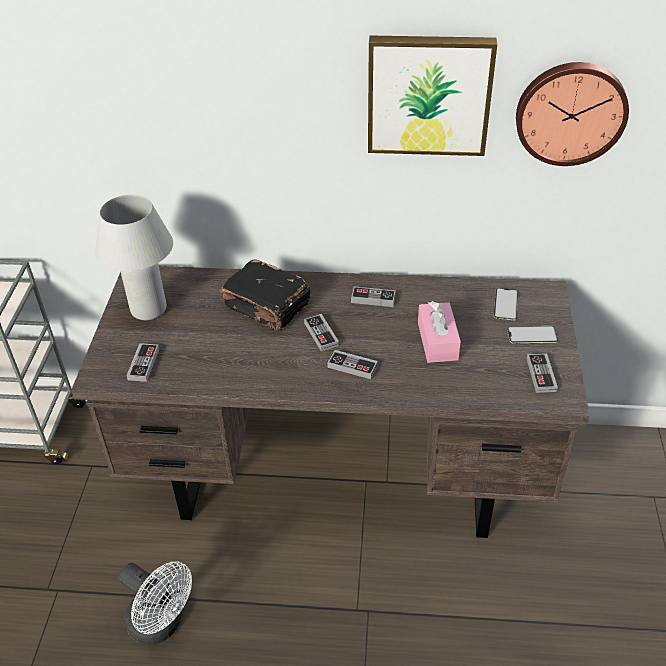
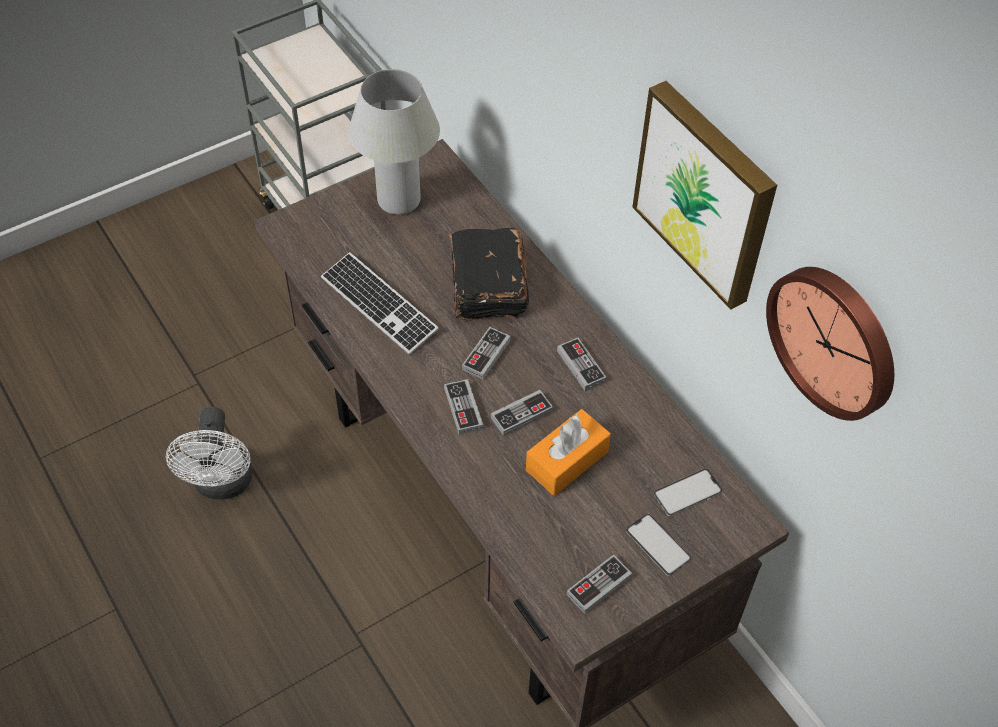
camera: 50 degrees right, 10 degrees up
game controller [126,343,159,382] -> game controller moved to [491,390,553,436]
pink tissue box [418,301,461,363] -> orange tissue box [526,409,611,496]
none -> keyboard [321,252,439,355]

